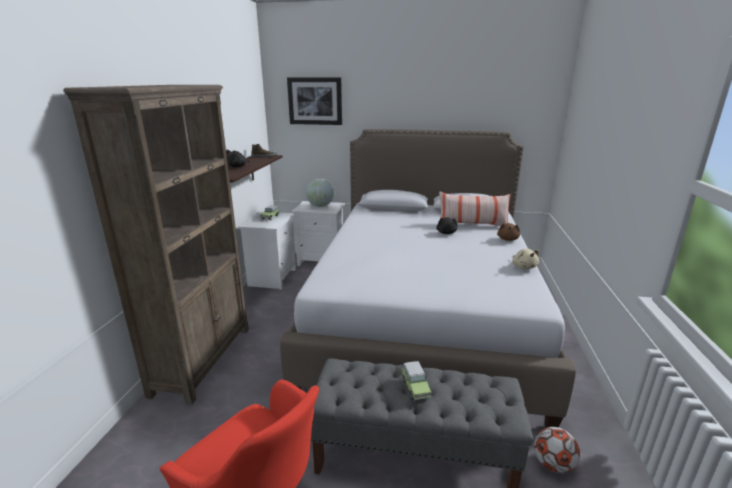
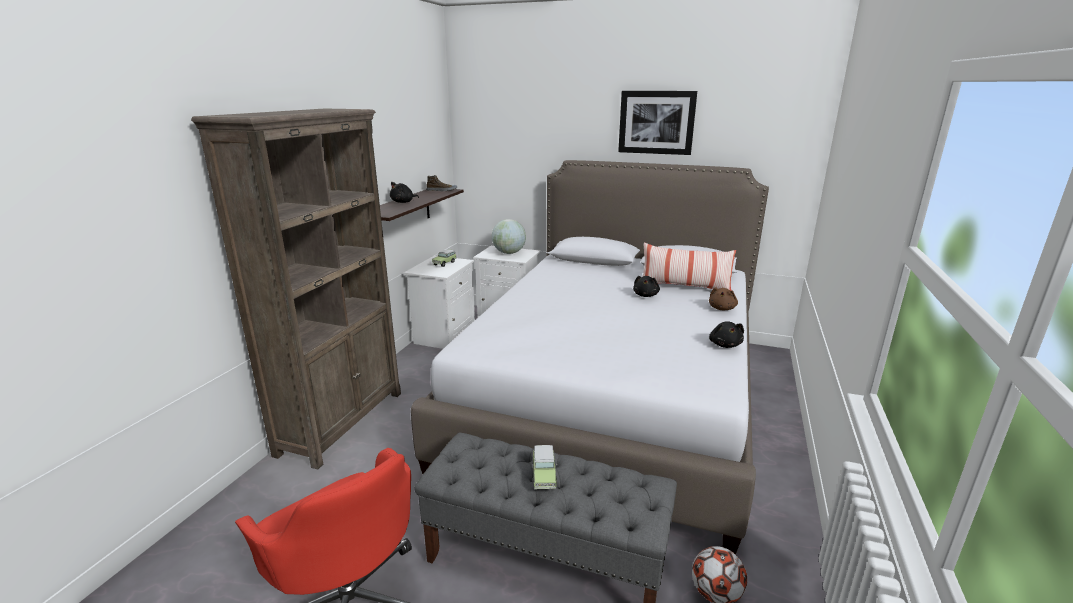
camera: 10 degrees right, 0 degrees up
picture [287,77,342,125] -> picture moved to [618,91,697,155]
beige plush toy [512,249,540,269] -> black plush toy [709,321,744,348]

